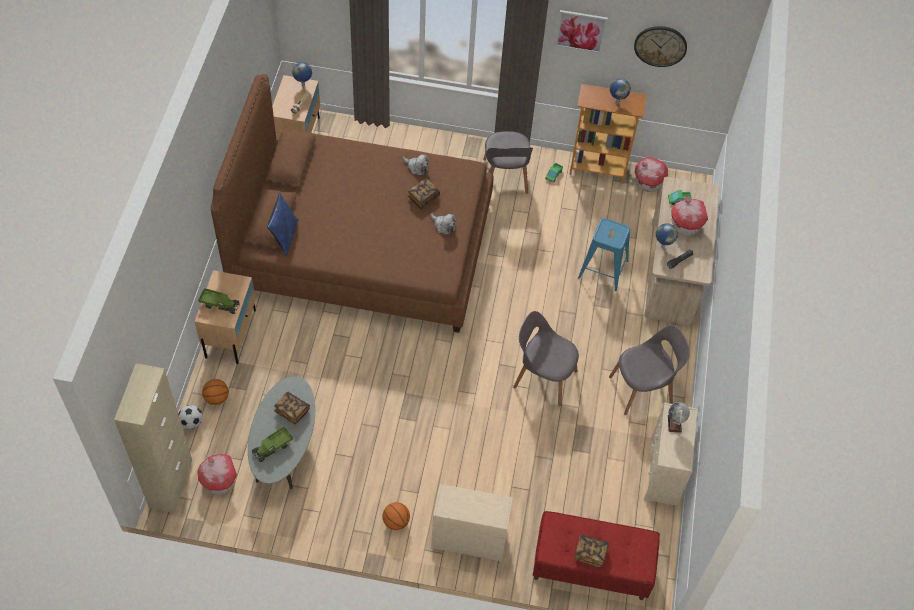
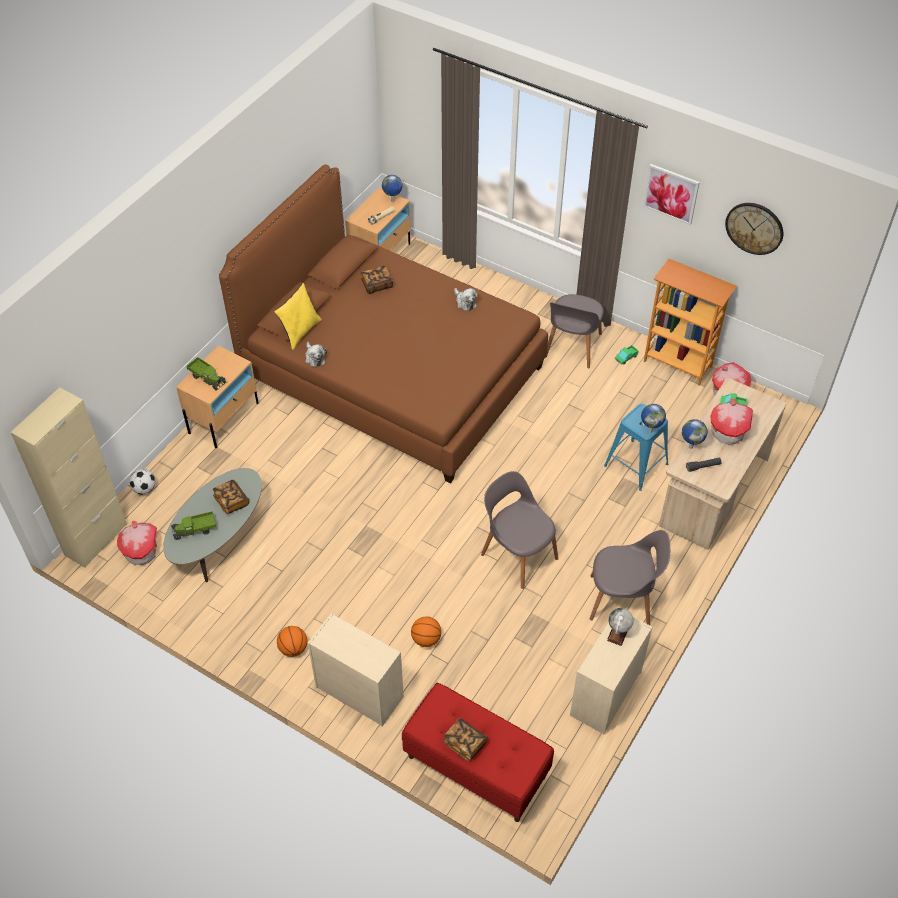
camera: 25 degrees right, 5 degrees down
basketball [202,379,229,405] -> basketball moved to [411,616,441,647]
blue pillow [267,193,299,256] -> yellow pillow [274,283,322,350]
book [407,178,440,209] -> book moved to [361,266,393,294]
plush toy [431,213,457,235] -> plush toy moved to [305,342,327,367]
globe [610,79,631,104] -> globe moved to [641,404,666,433]

